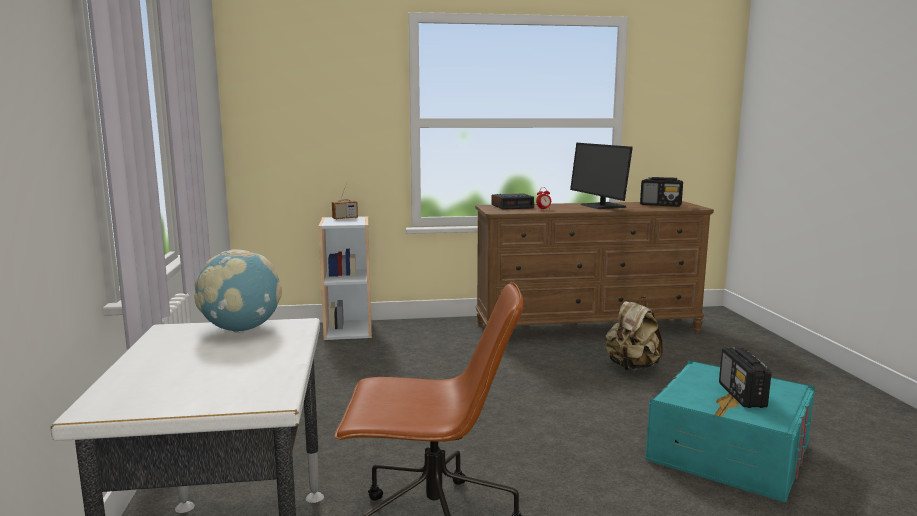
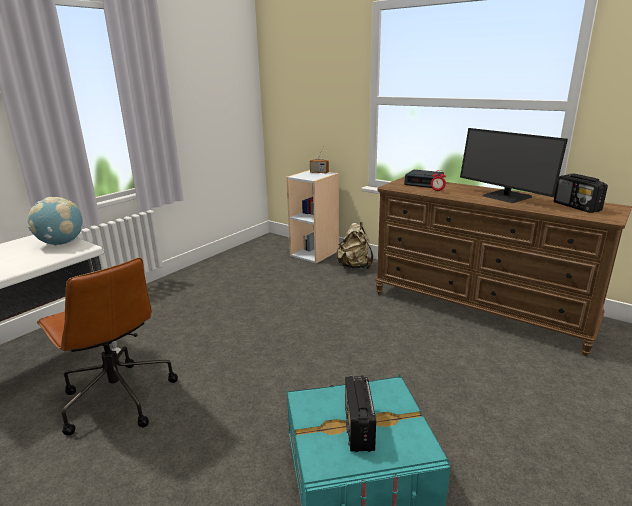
camera: 45 degrees right, 10 degrees up
monitor [570,143,633,209] -> monitor turned 60 degrees counterclockwise [460,128,568,203]
beige backpack [605,297,663,371] -> beige backpack moved to [337,222,373,269]
radio [719,347,771,408] -> radio turned 45 degrees counterclockwise [345,376,376,452]

